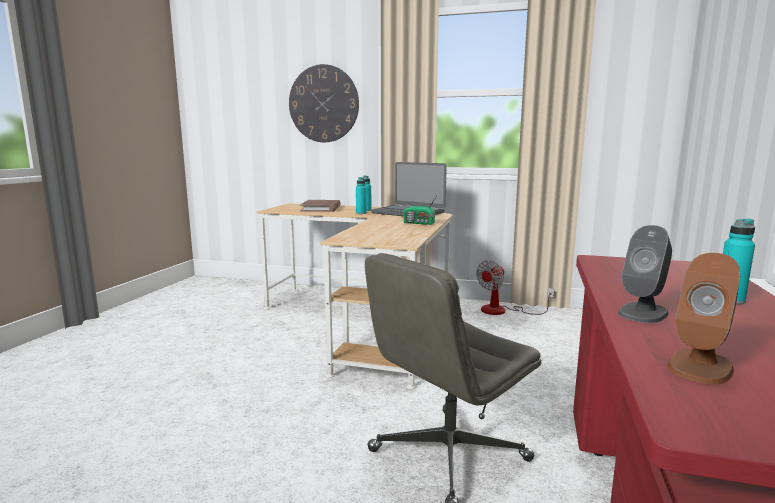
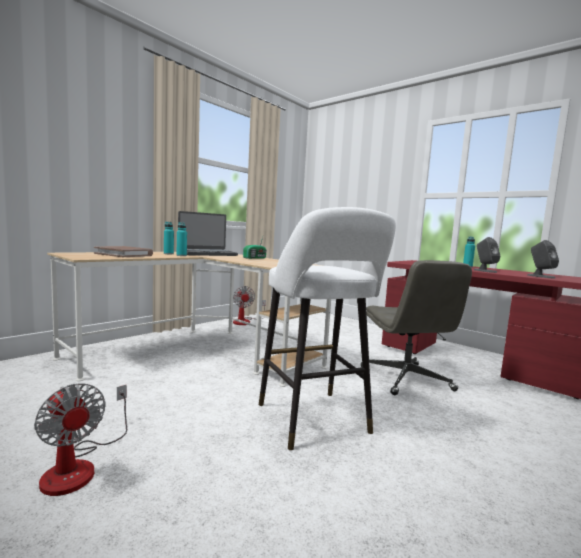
camera: 65 degrees left, 5 degrees down
wall clock [289,64,359,142] -> none
brown speaker [668,253,740,385] -> grey speaker [528,240,559,278]
none -> fan [34,383,127,496]
none -> white stool [259,207,396,450]

